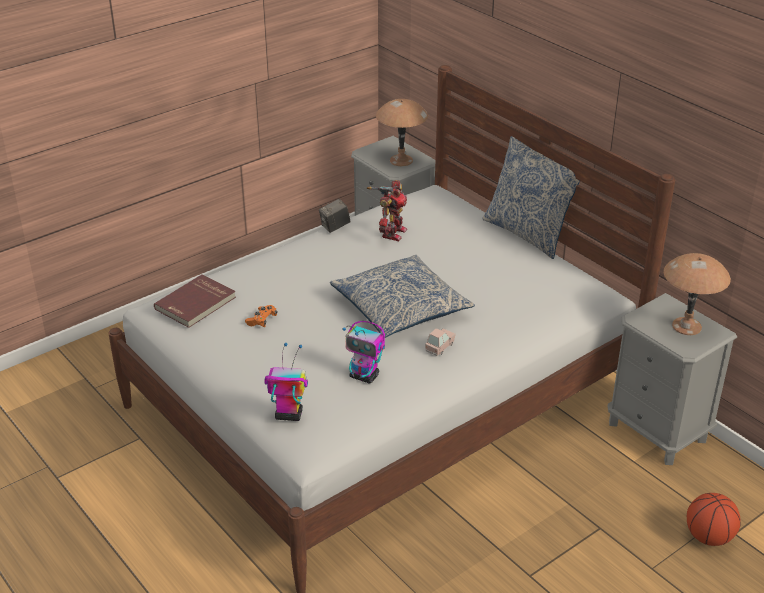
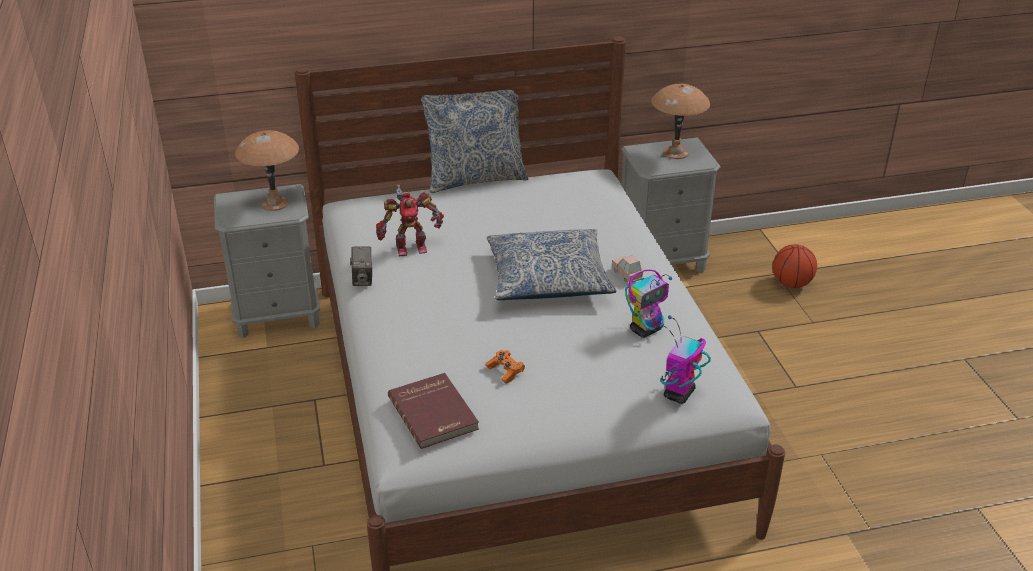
camera: 65 degrees left, 0 degrees up
toy robot [367,180,407,241] -> toy robot turned 120 degrees clockwise [376,184,444,256]

